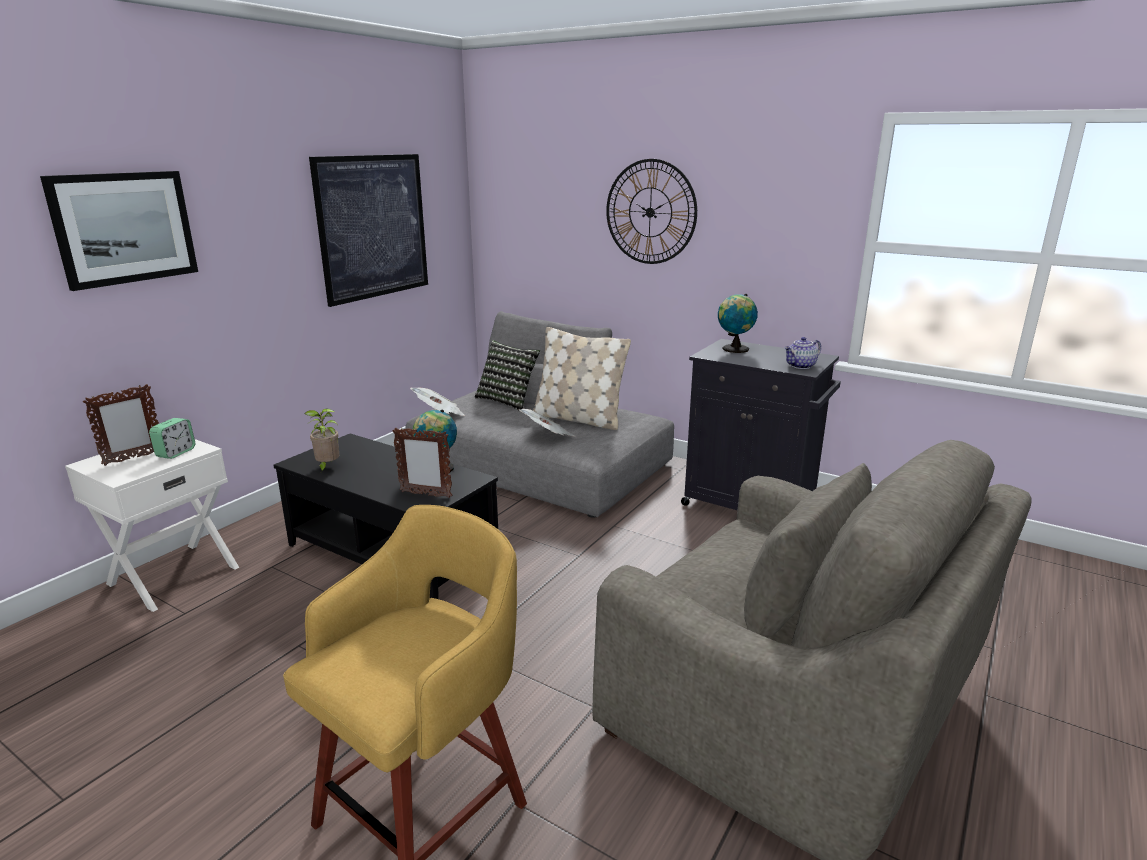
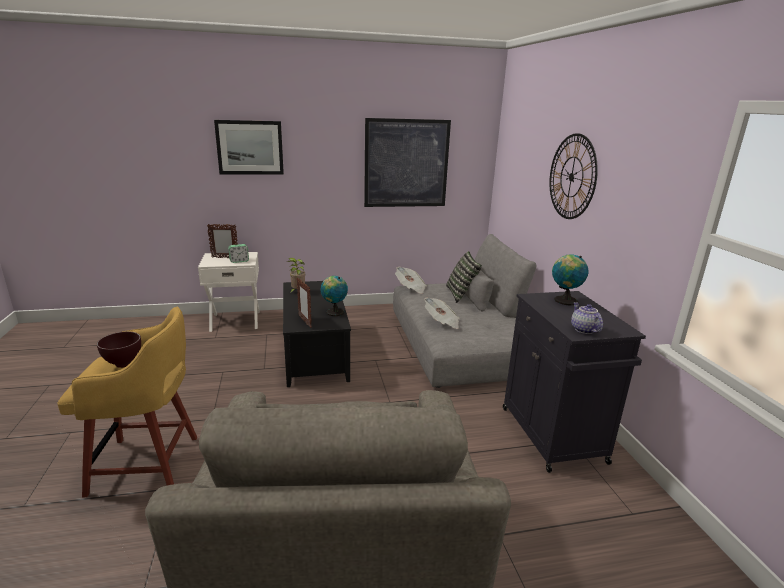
camera: 45 degrees right, 0 degrees up
beige pillow [533,327,631,430] -> none
teapot [784,337,821,369] -> teapot turned 60 degrees clockwise [571,302,603,334]
none -> brown bowl [97,332,141,368]

